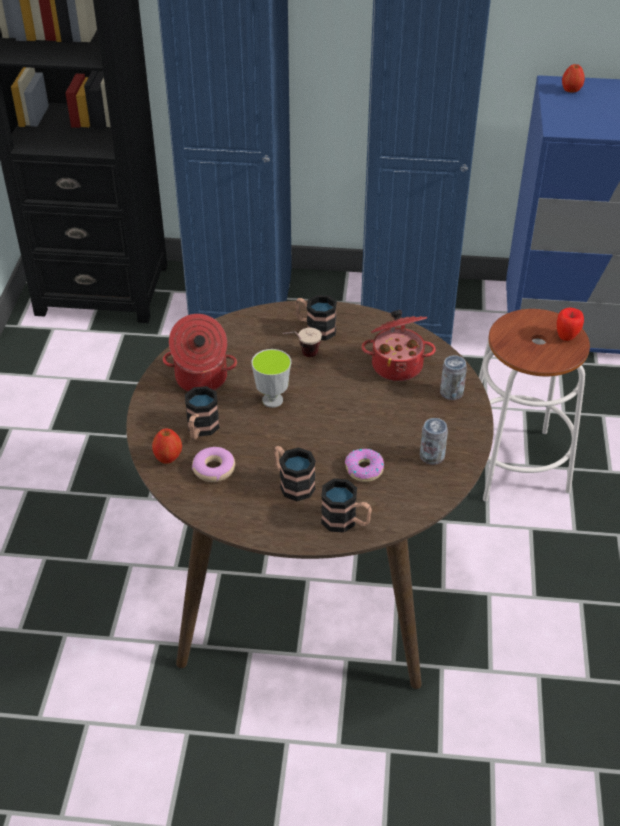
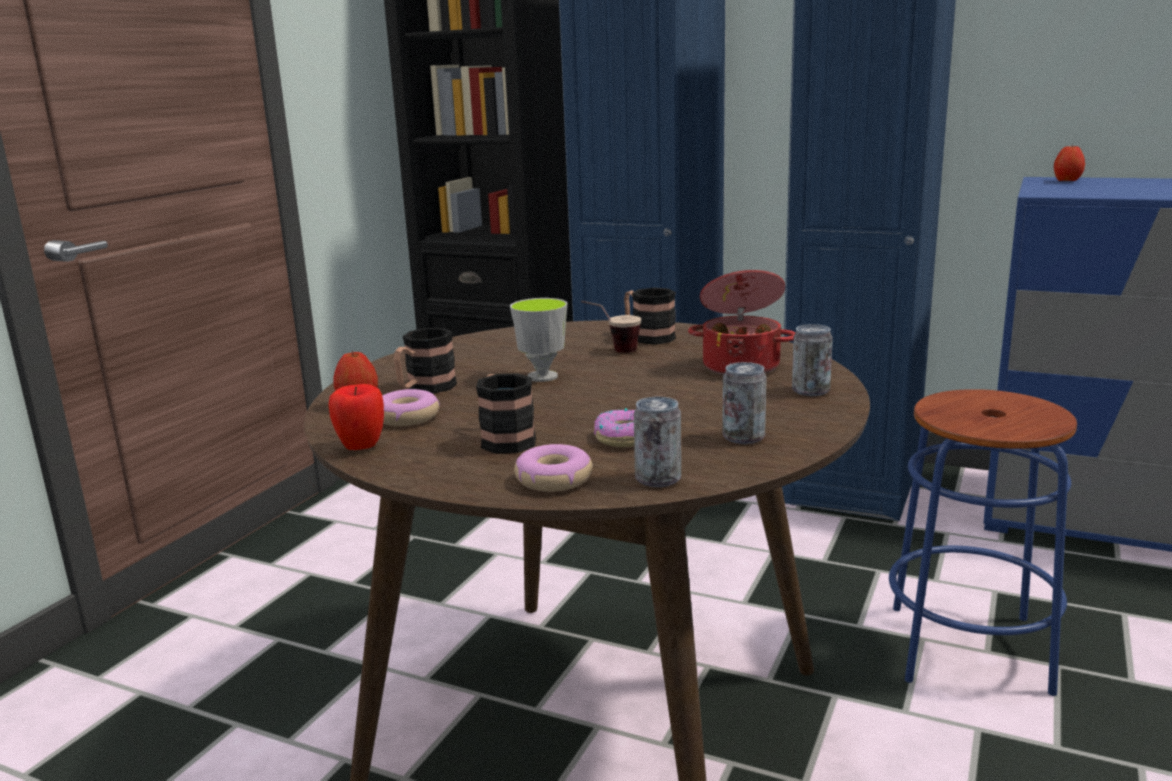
camera: 20 degrees right, 25 degrees down
cooking pot [163,314,237,391] -> none
mug [321,479,372,533] -> donut [514,444,592,492]
white stool [479,309,590,502] -> blue stool [889,389,1077,696]
apple [557,307,584,341] -> apple moved to [329,384,384,450]
none -> can [634,397,681,487]

